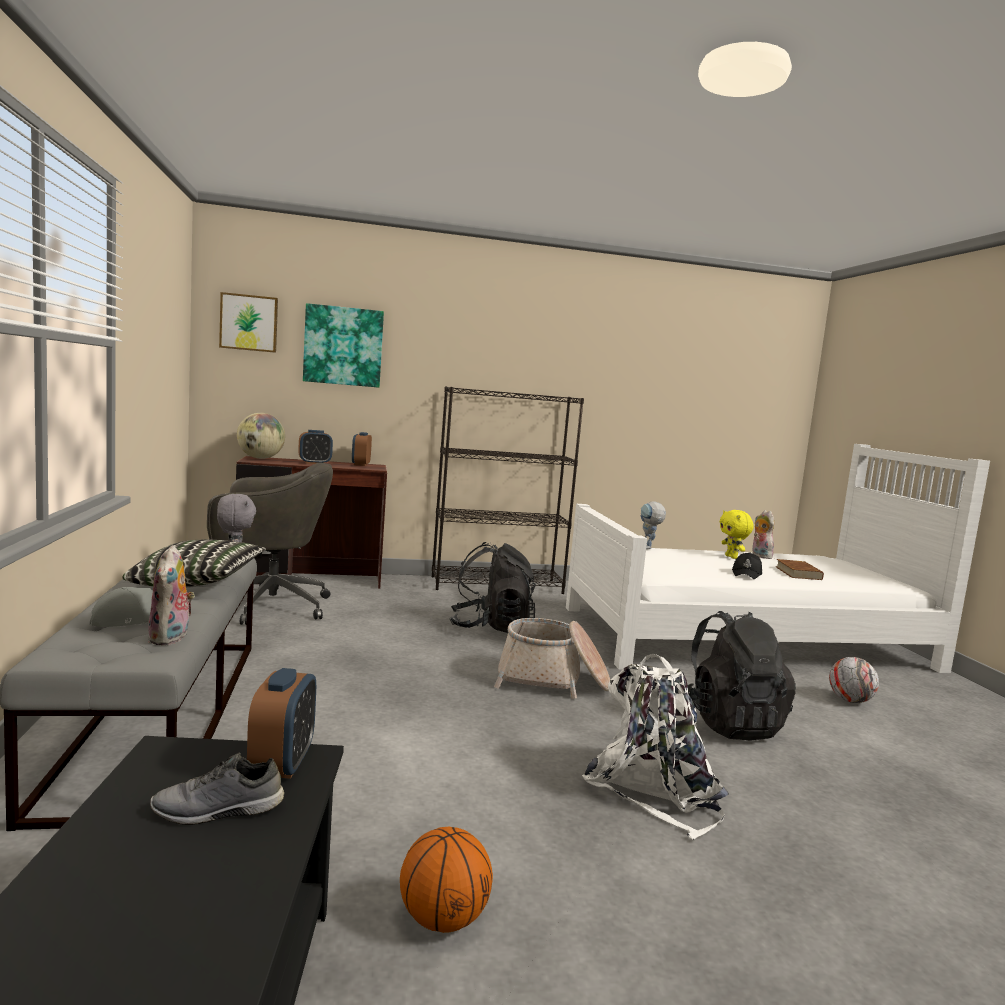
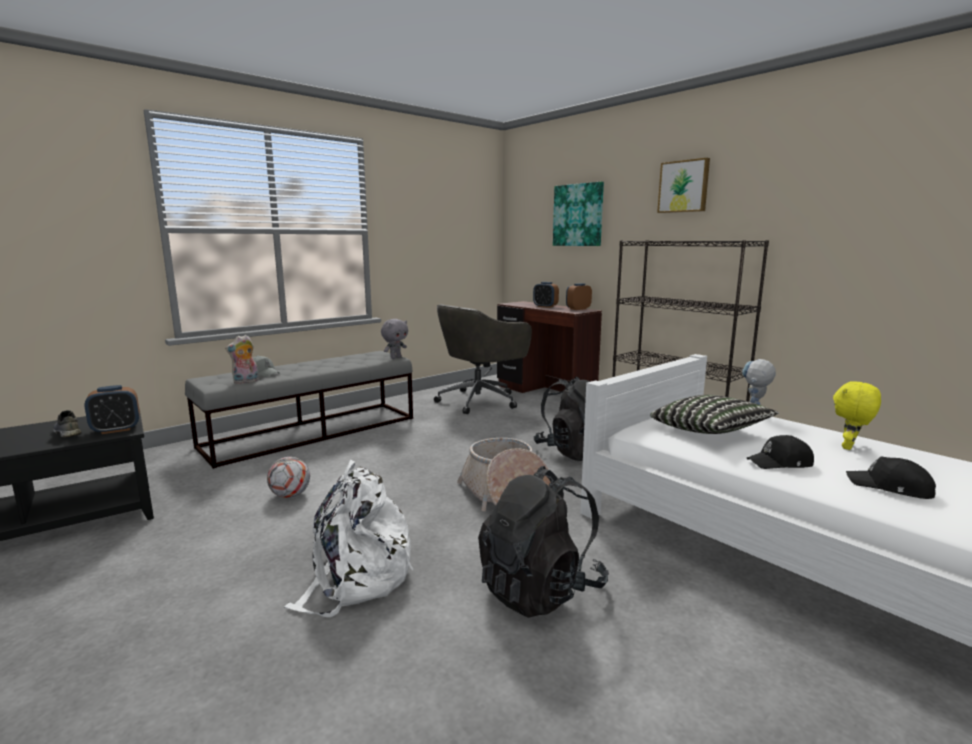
camera: 60 degrees right, 5 degrees up
pillow [122,540,266,587] -> pillow moved to [650,395,779,434]
grey office chair [207,462,333,625] -> grey office chair turned 90 degrees clockwise [434,304,532,414]
picture [219,292,278,353] -> picture moved to [657,158,710,213]
globe [237,413,285,459] -> none
basketball [400,827,493,933] -> none
plush toy [752,510,774,559] -> none
brown book [776,559,824,580] -> black cap [846,456,936,499]
football [829,657,879,703] -> football moved to [267,457,310,498]

